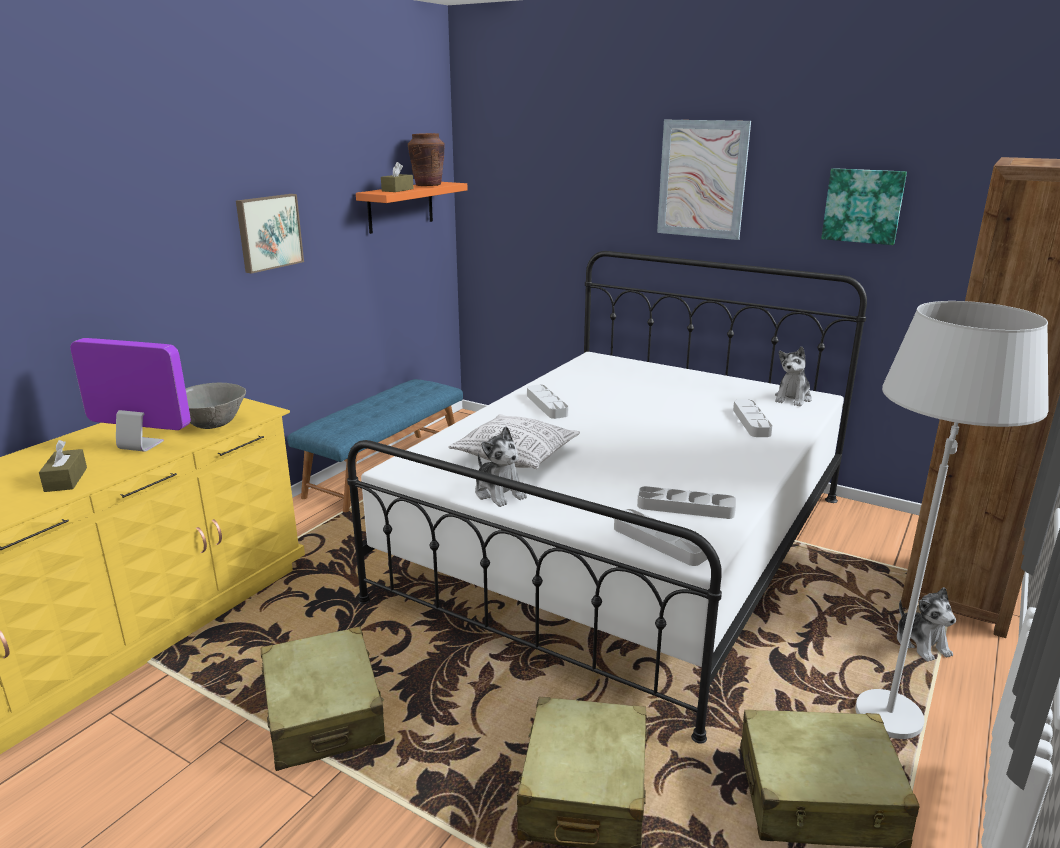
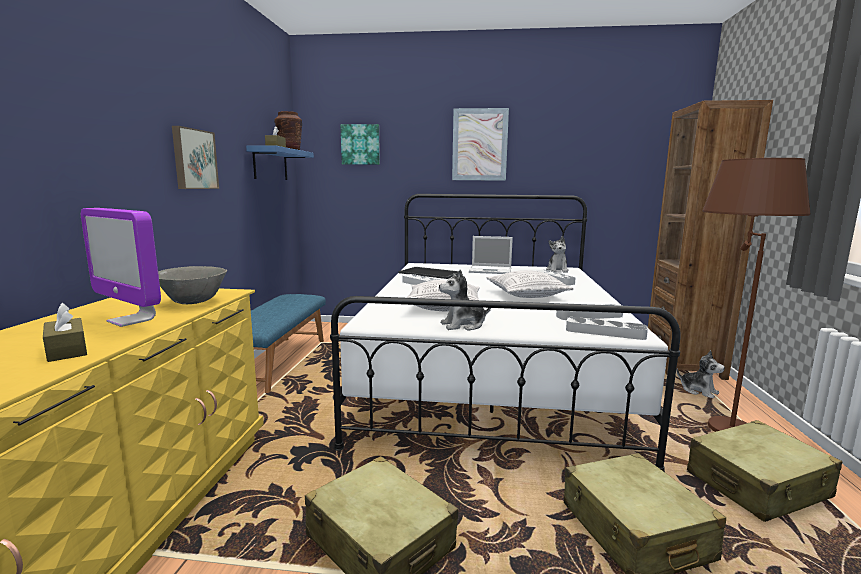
camera: 25 degrees left, 10 degrees down
monitor [70,338,191,452] -> monitor turned 135 degrees counterclockwise [81,208,161,327]
orange shelf [356,182,468,234] -> blue shelf [246,145,314,180]
plush toy [475,426,527,507] -> plush toy turned 135 degrees clockwise [439,269,491,331]
picture [821,168,907,245] -> picture moved to [340,124,380,165]
white floor lamp [855,301,1049,739] -> brown floor lamp [703,158,810,432]
none -> tray [399,267,459,279]
none -> laptop [469,236,513,274]
none -> pillow [486,270,574,298]

